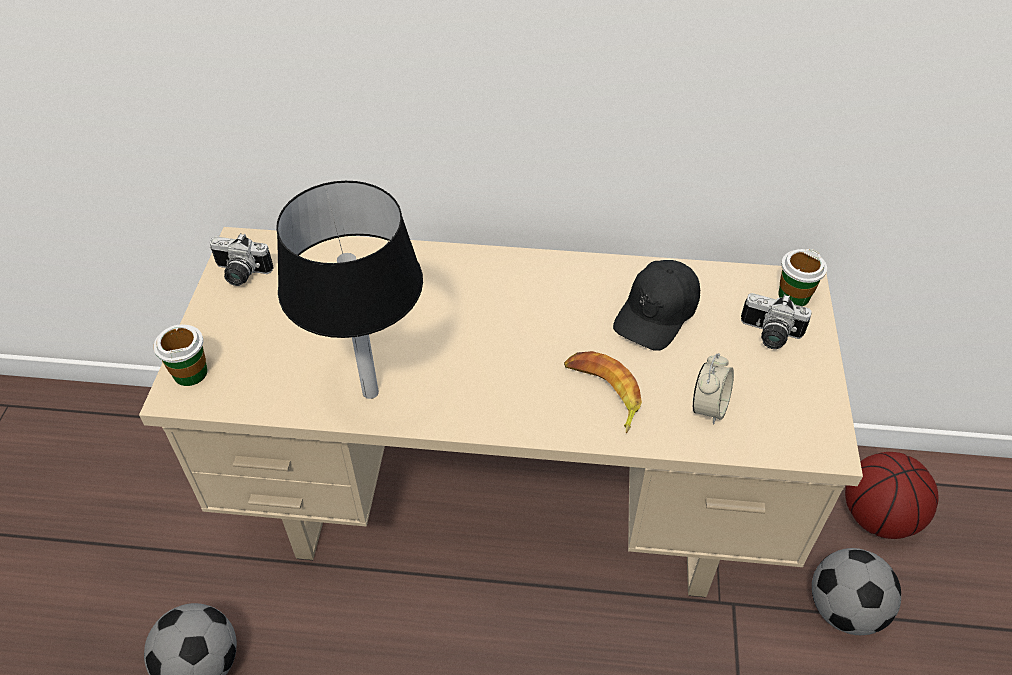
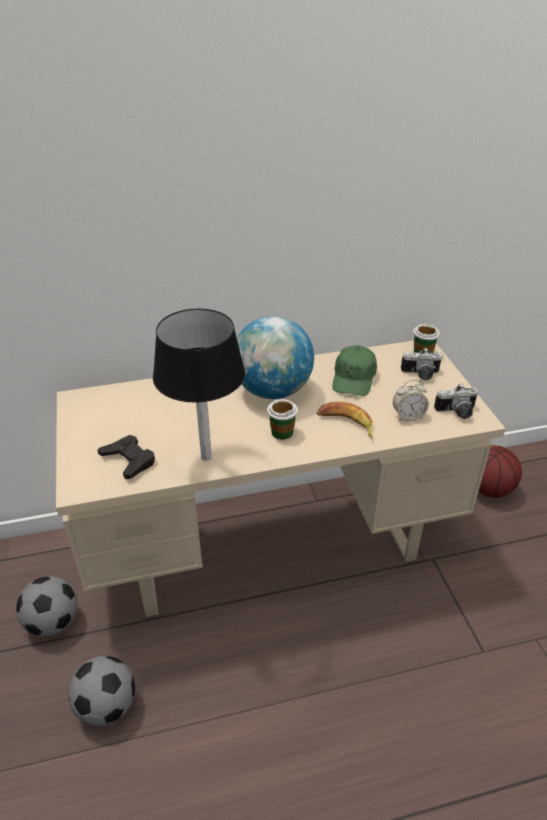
camera: 20 degrees left, 10 degrees down
cup [154,325,208,386] -> cup moved to [267,399,298,440]
camera [209,233,273,286] -> camera moved to [434,383,478,419]
black cap [613,260,700,351] -> green cap [332,345,377,396]
alarm clock [693,353,734,424] -> alarm clock turned 75 degrees clockwise [393,380,429,421]
football [812,548,901,635] -> football moved to [16,576,77,637]
none -> black game controller [97,435,155,479]
none -> globe [237,316,314,399]

